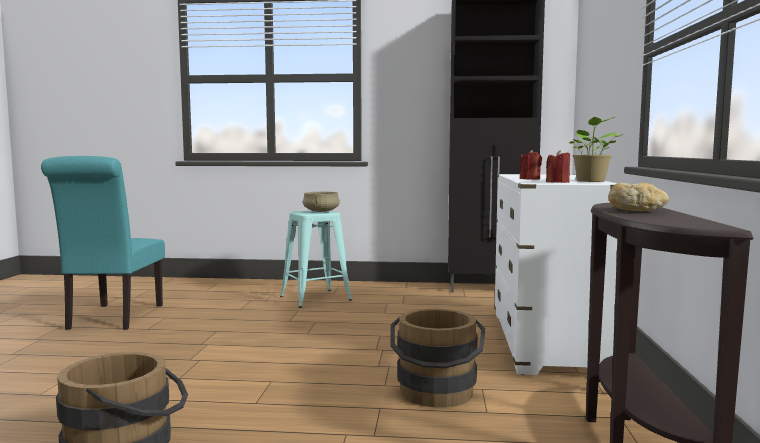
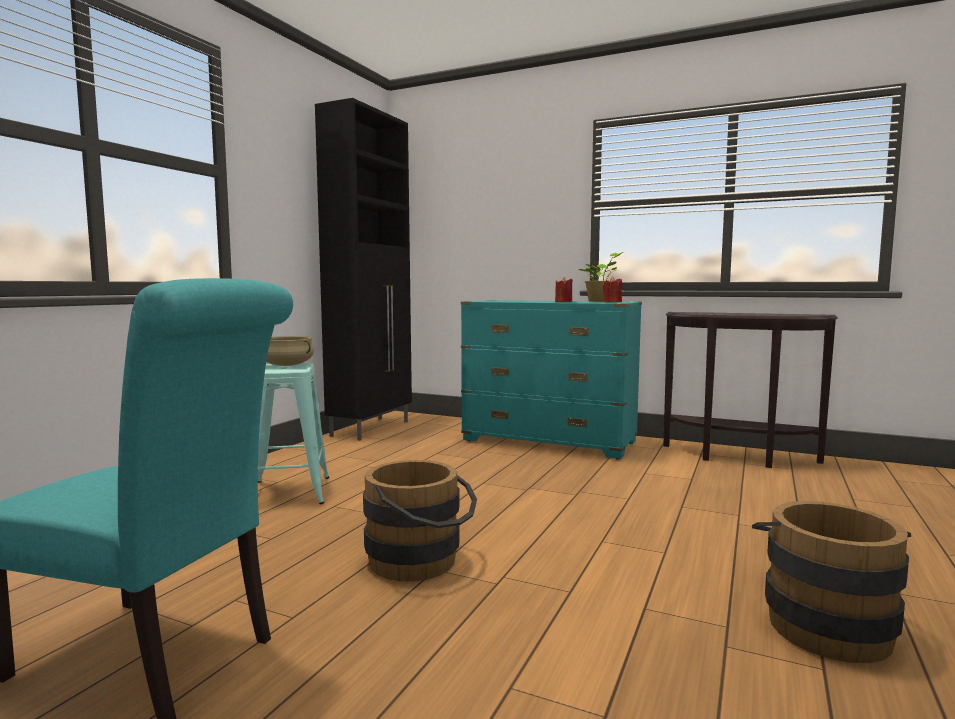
camera: 70 degrees left, 0 degrees up
brown bucket [391,309,485,407] -> brown bucket moved to [363,460,477,581]
white dresser [494,174,617,375] -> turquoise dresser [461,300,642,459]
bread [608,183,669,211] -> none

